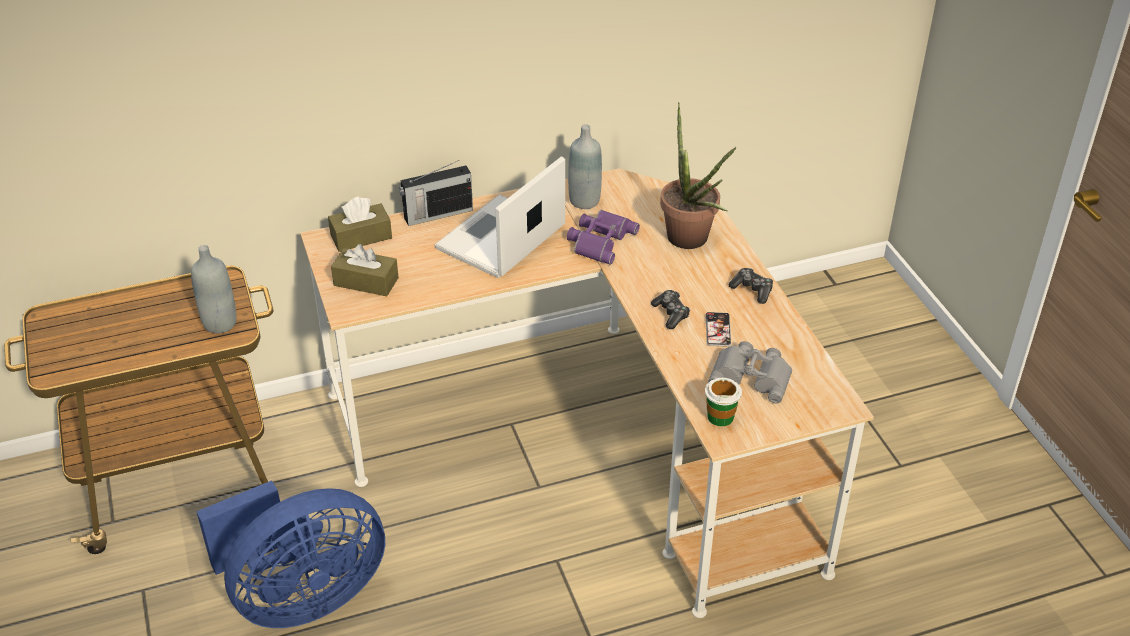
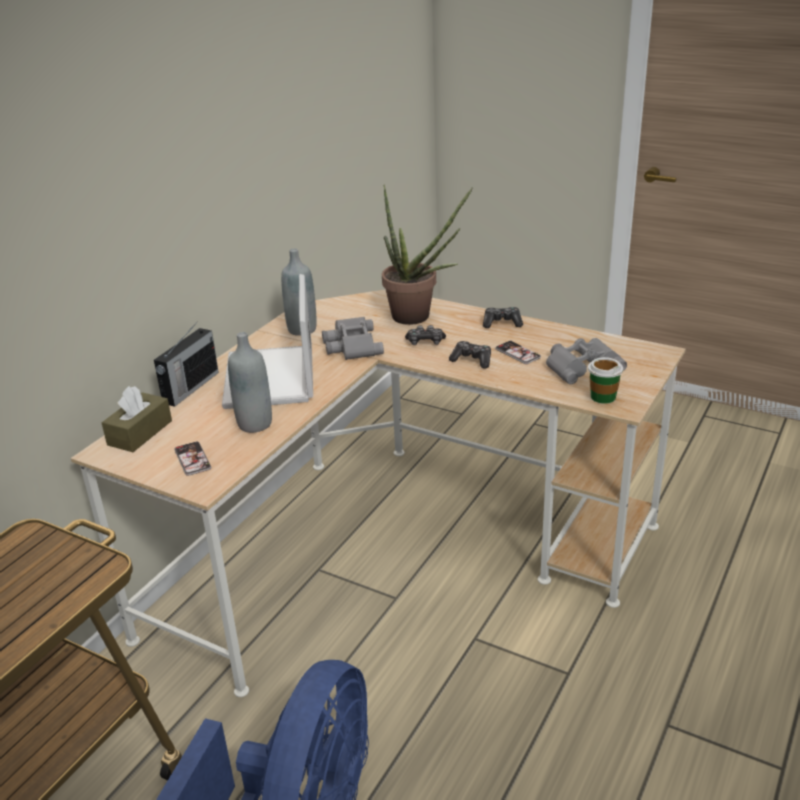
camera: 40 degrees left, 10 degrees down
grey bottle [191,245,237,333] -> grey bottle moved to [228,332,272,433]
brown tissue box [331,244,399,296] -> phone [174,442,211,476]
purple binoculars [567,210,640,265] -> grey binoculars [322,317,384,360]
none -> game controller [405,325,446,345]

